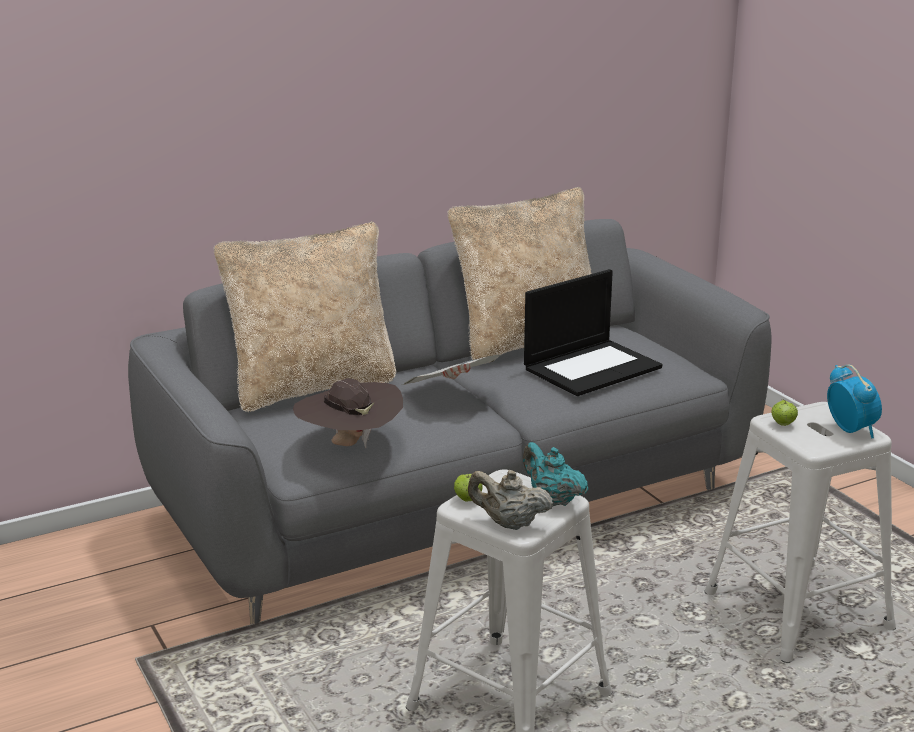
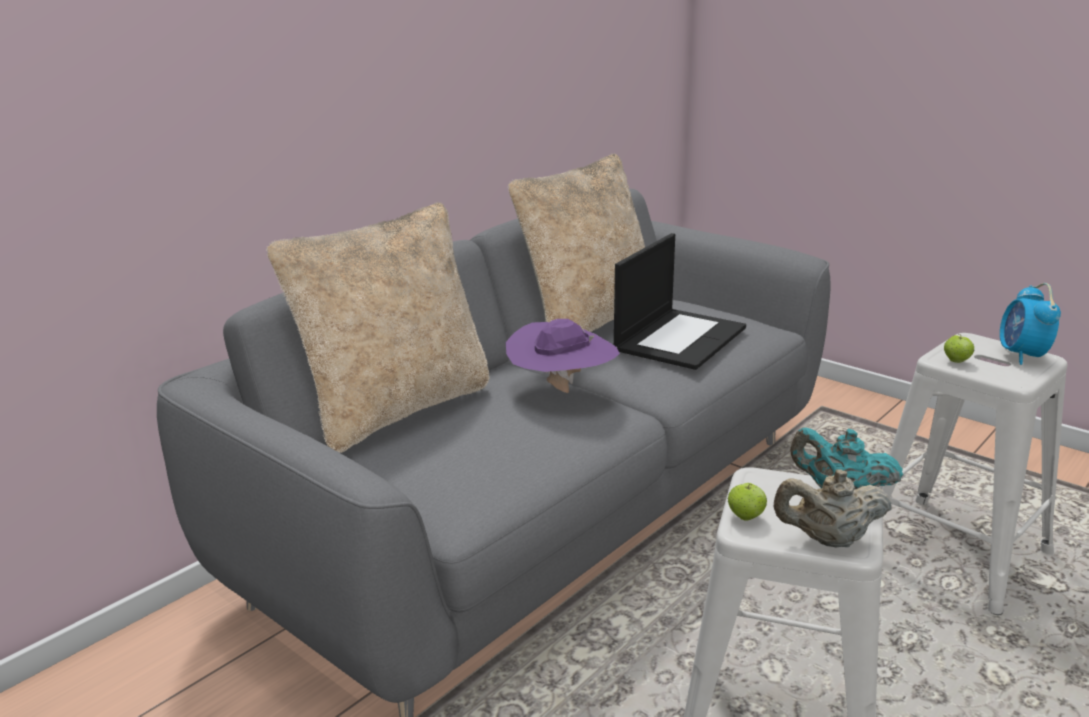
camera: 20 degrees left, 0 degrees up
brown hat [293,378,403,448] -> none
newspaper [403,355,501,385] -> purple hat [506,319,620,393]
alarm clock [827,365,882,438] -> alarm clock turned 135 degrees counterclockwise [1000,283,1061,365]

